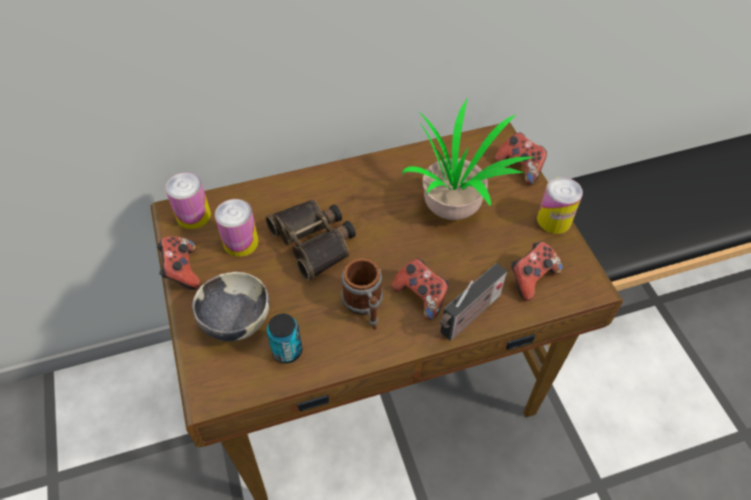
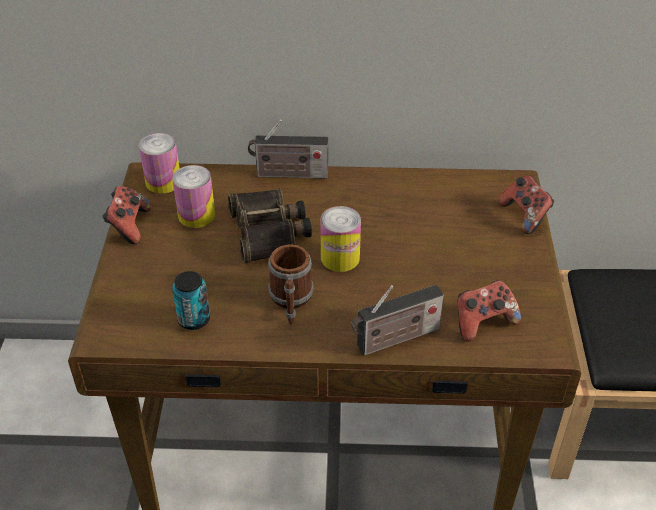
camera: 20 degrees right, 10 degrees down
bowl [192,272,270,341] -> none
game controller [392,258,449,320] -> none
potted plant [402,97,533,220] -> none
can [537,177,583,234] -> can moved to [320,206,361,272]
none -> radio [248,120,328,179]

